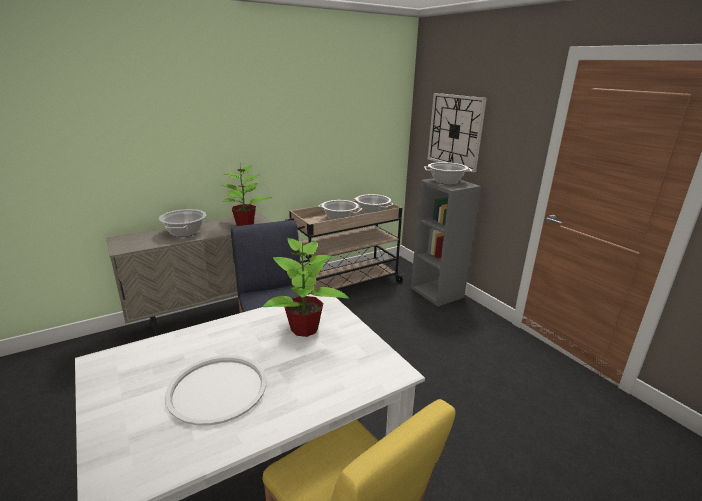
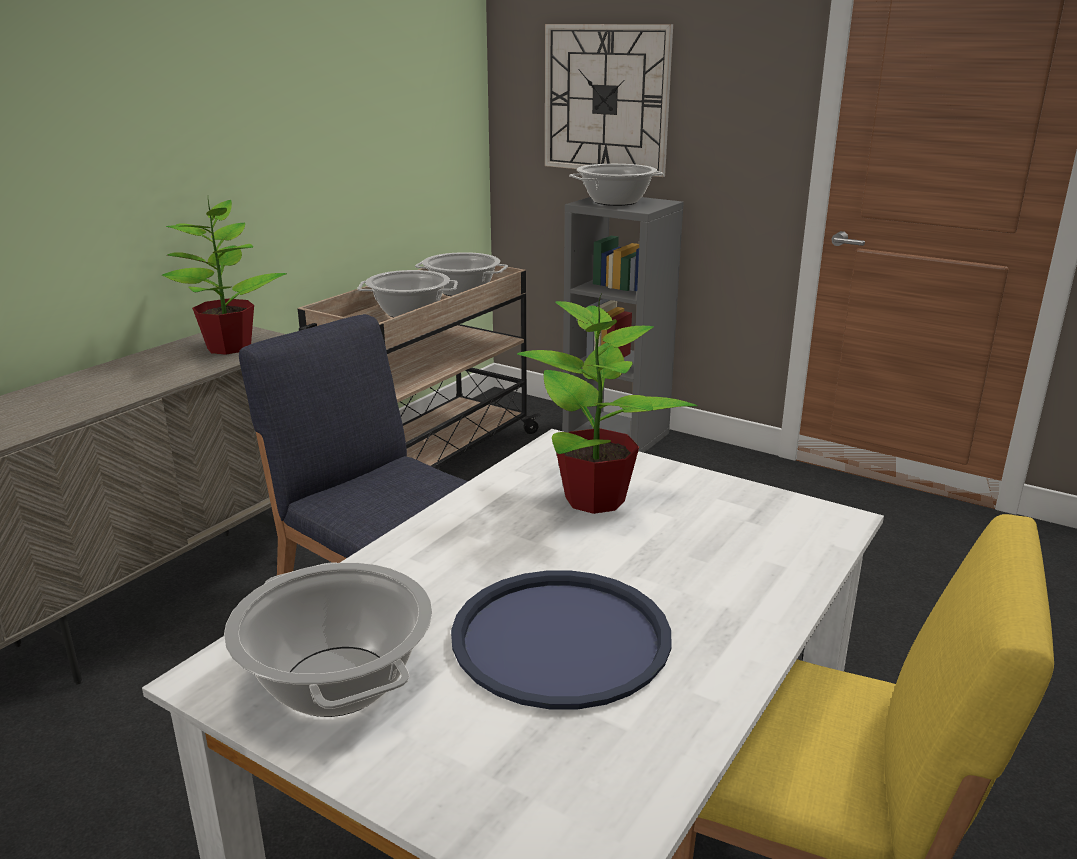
camera: 25 degrees left, 0 degrees up
cooking pot [159,209,206,237] -> cooking pot moved to [224,562,432,717]
white tray [165,355,267,426] -> blue tray [451,571,672,709]

